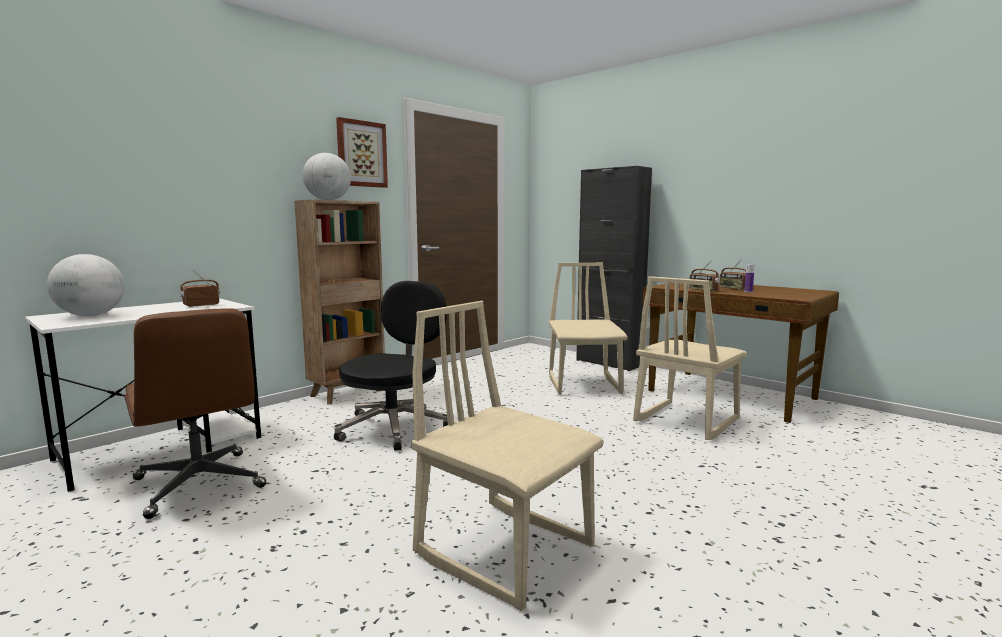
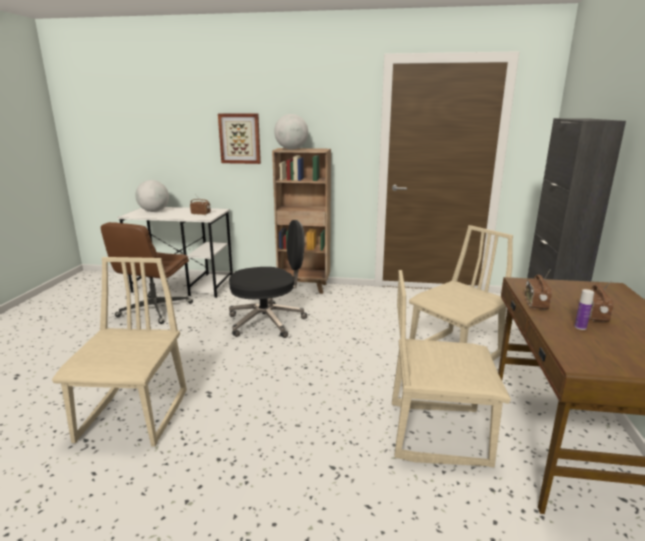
camera: 55 degrees right, 10 degrees up
picture [336,117,388,188] -> picture moved to [218,113,261,164]

